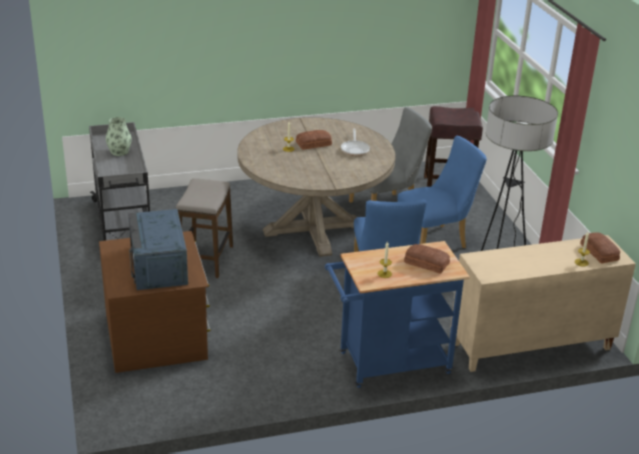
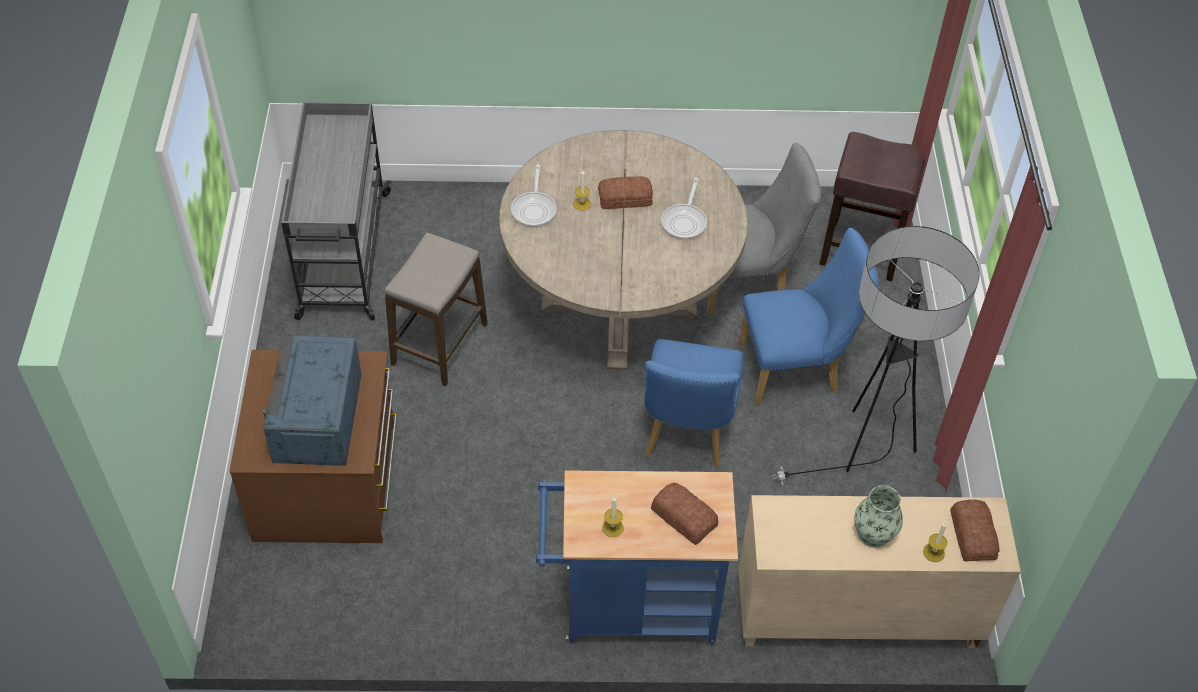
camera: 15 degrees right, 20 degrees up
vase [106,117,132,156] -> vase moved to [854,485,903,547]
none -> frying pan [511,165,557,227]

